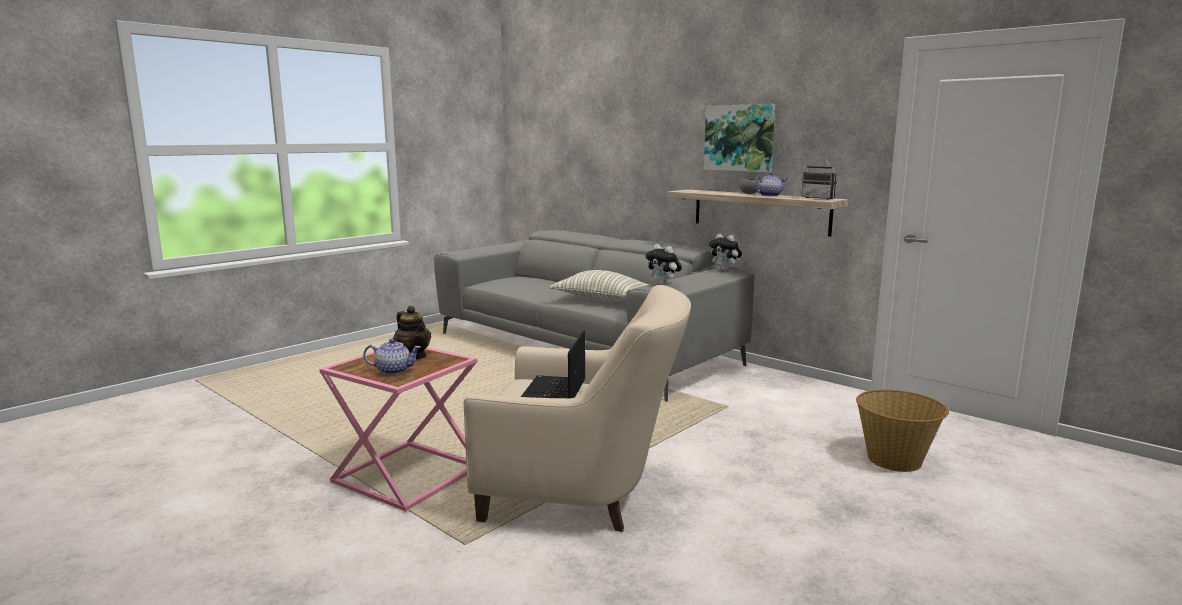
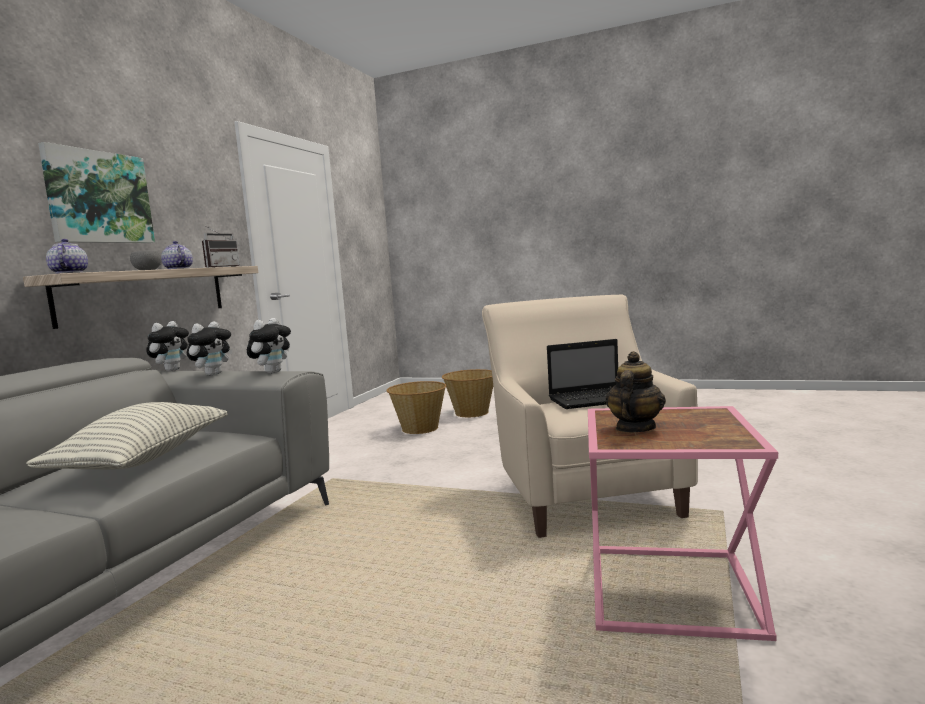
camera: 110 degrees left, 5 degrees down
teapot [363,339,421,375] -> teapot moved to [46,239,88,274]
none -> plush toy [187,321,232,376]
none -> basket [442,369,493,417]

